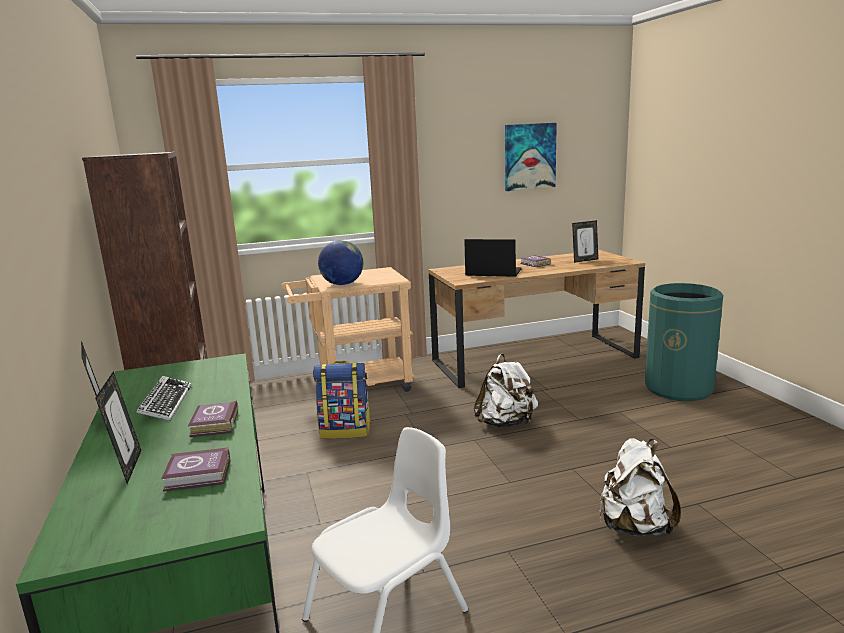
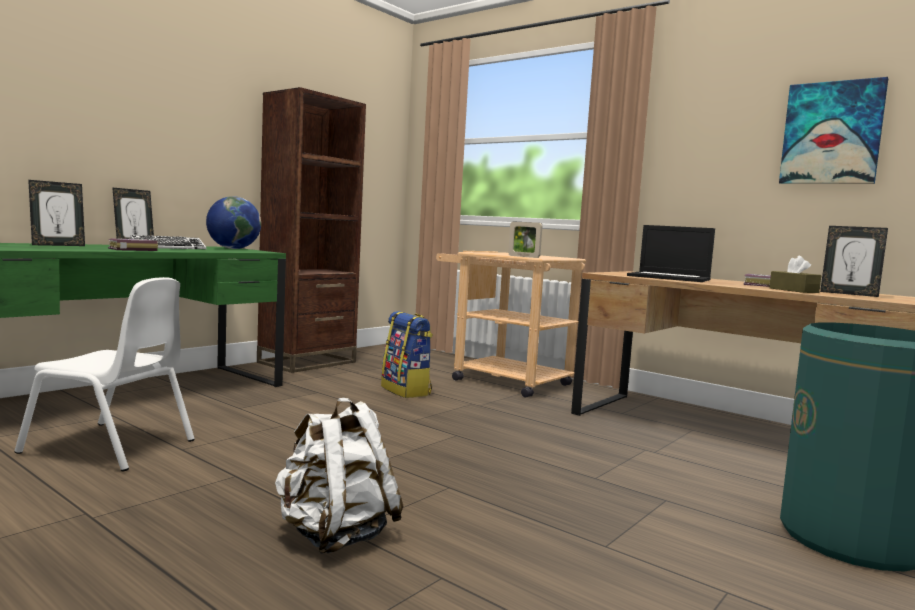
camera: 55 degrees right, 10 degrees down
book [161,447,231,492] -> none
globe [318,240,363,285] -> globe moved to [206,196,261,249]
laptop [464,239,522,277] -> laptop turned 135 degrees clockwise [627,225,715,282]
white backpack [474,353,538,428] -> none
none -> picture frame [508,221,542,258]
none -> brown tissue box [769,256,821,293]

